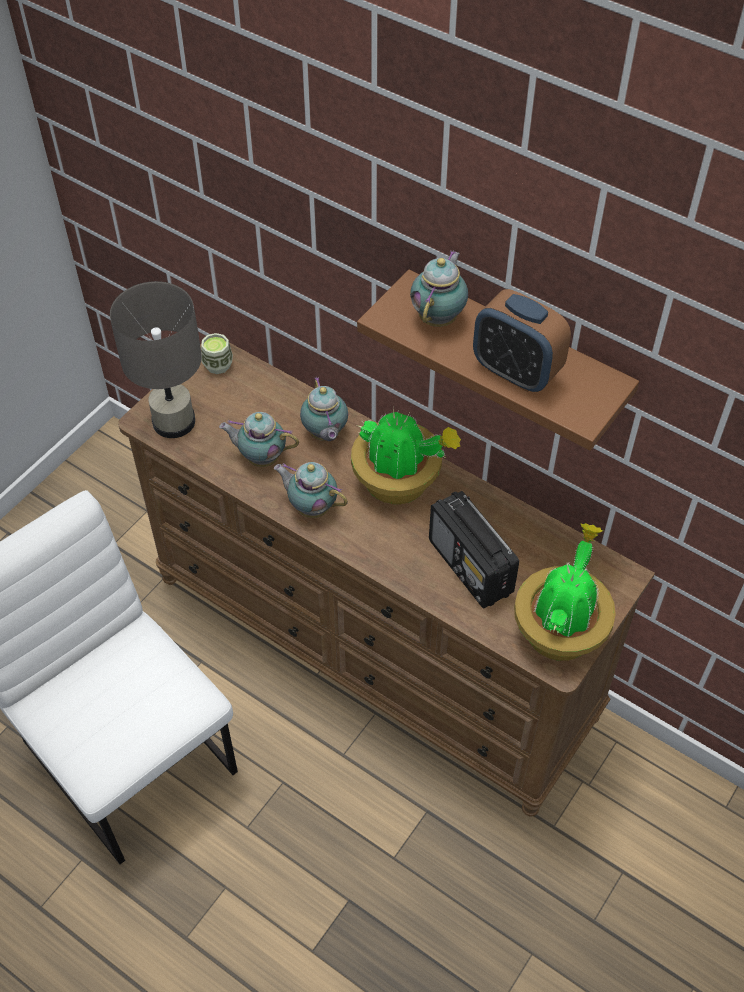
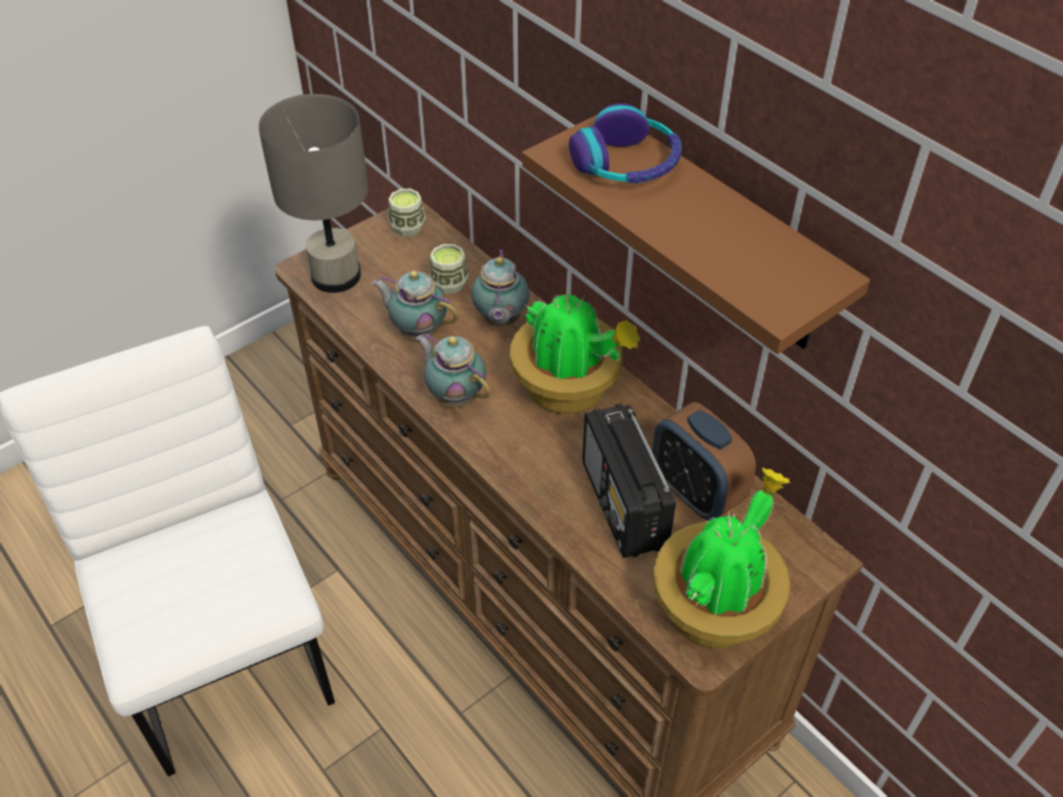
camera: 15 degrees right, 5 degrees down
teapot [410,250,468,327] -> headphones [569,103,682,183]
alarm clock [473,289,571,392] -> alarm clock moved to [652,402,756,521]
none -> cup [429,244,469,294]

